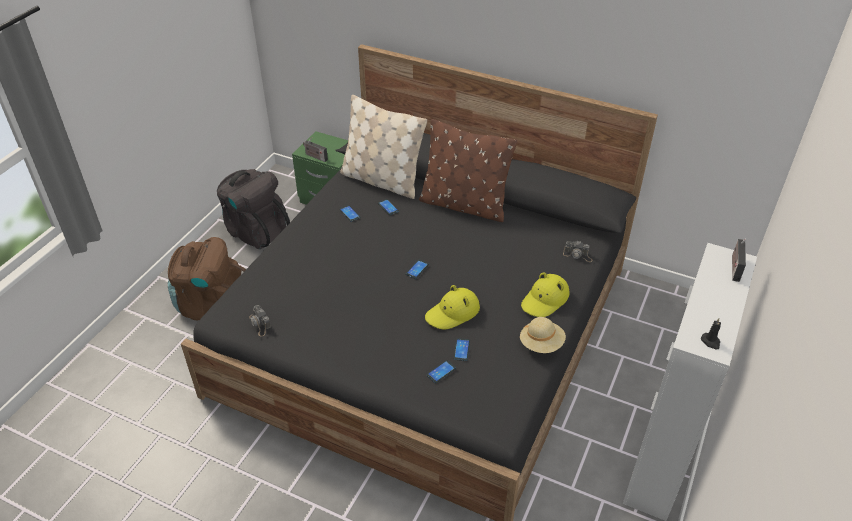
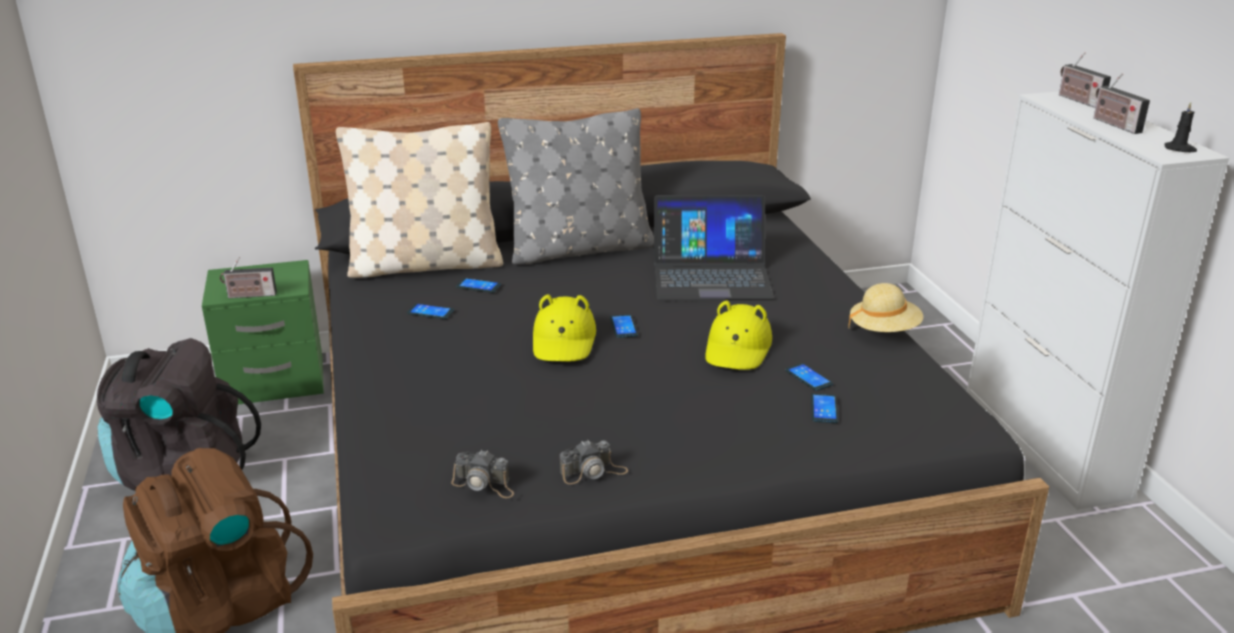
camera: 40 degrees left, 15 degrees down
brown pillow [419,119,517,222] -> grey pillow [498,108,654,265]
yellow hat [521,272,569,317] -> yellow hat moved to [533,294,596,362]
camera [563,241,593,262] -> camera moved to [560,440,628,484]
none -> laptop [654,195,774,300]
none -> radio [1093,73,1150,134]

